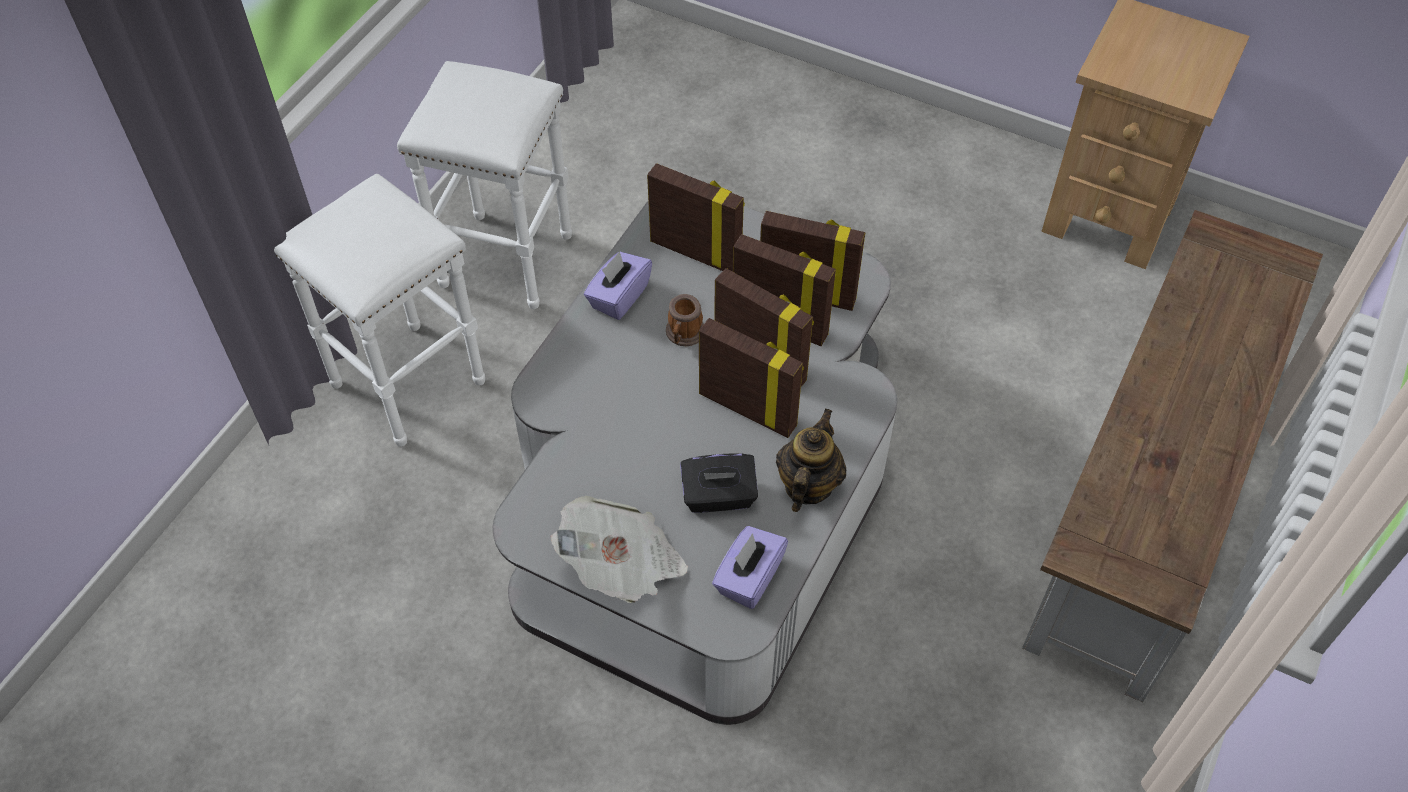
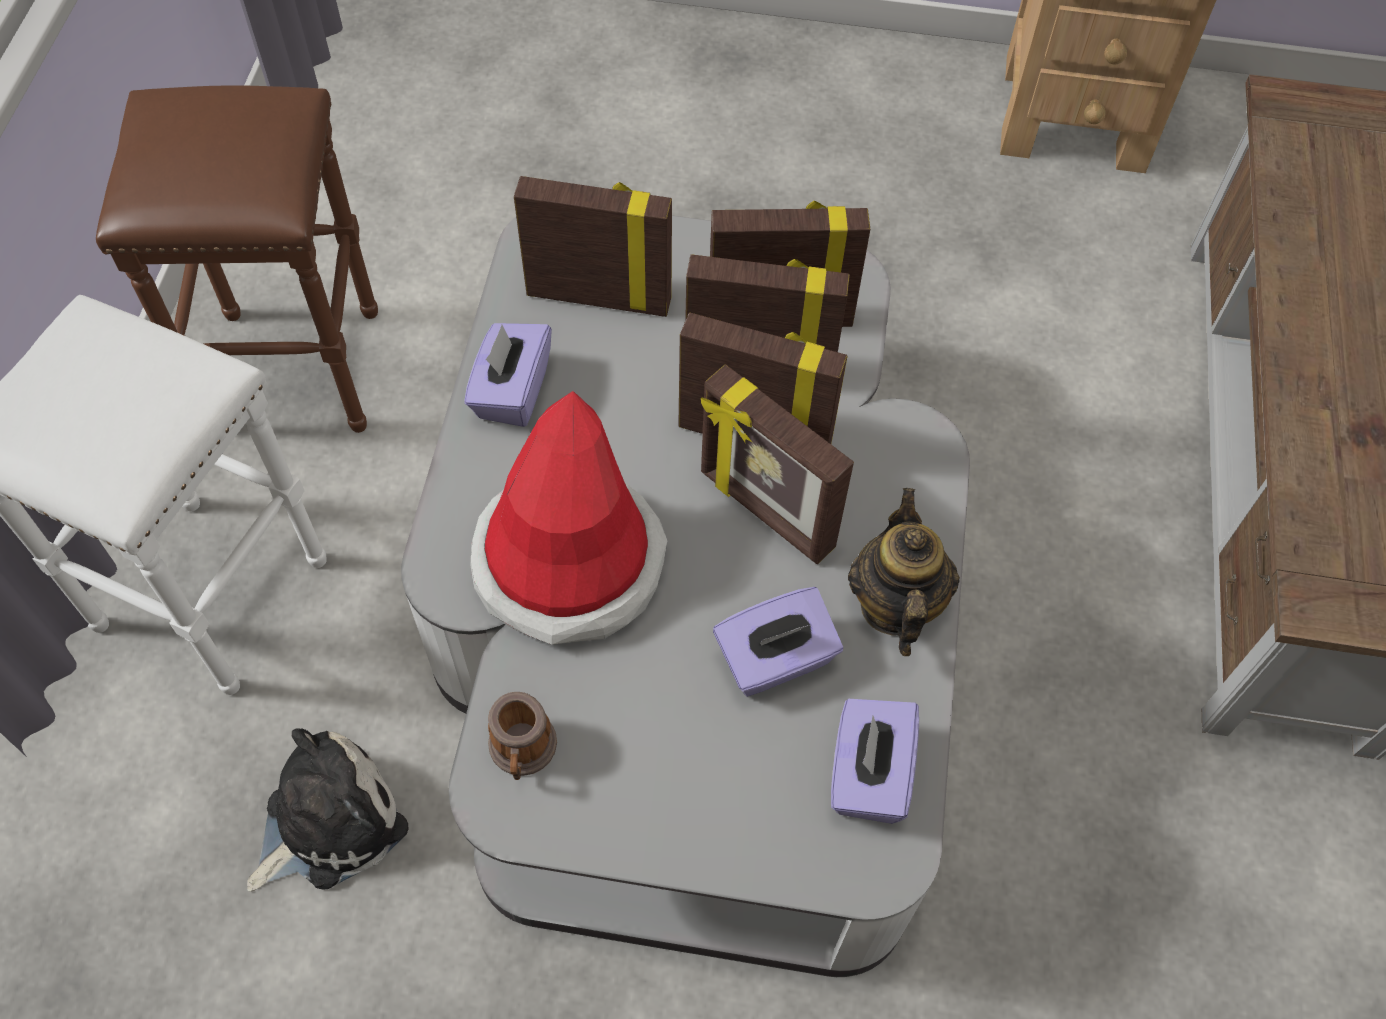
camera: 20 degrees left, 5 degrees up
white stool [397,61,572,309] -> brown stool [96,85,378,433]
newspaper [550,496,688,603] -> none
mug [666,294,704,346] -> mug moved to [488,692,557,780]
black tissue box [680,454,758,513] -> purple tissue box [713,587,843,697]
picture frame [699,318,804,438] -> picture frame turned 150 degrees counterclockwise [701,364,854,564]
none -> plush toy [247,728,409,892]
none -> hat [471,391,667,645]

